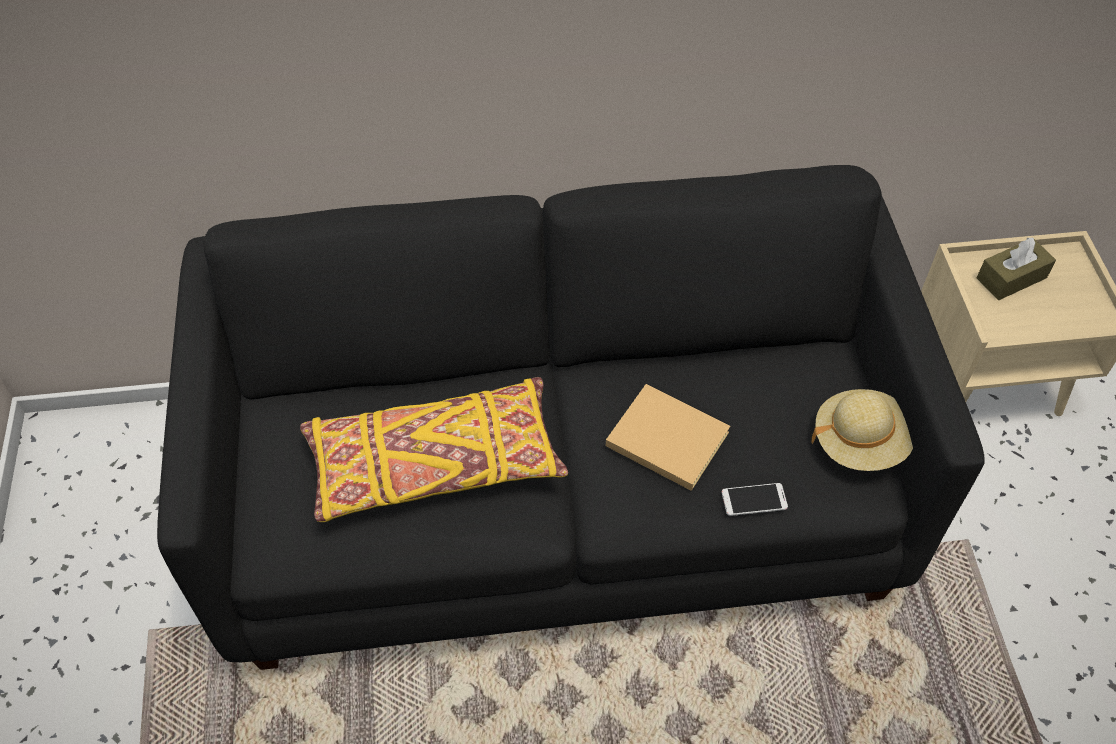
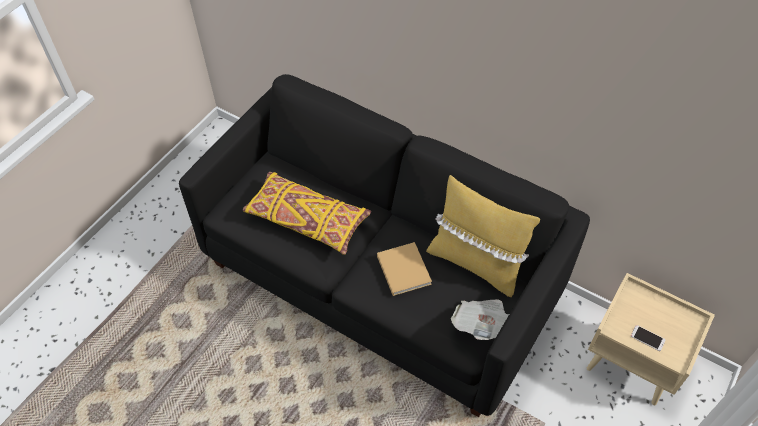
camera: 40 degrees right, 0 degrees up
phone [721,483,788,516] -> phone moved to [631,325,666,351]
beige hat [811,389,913,471] -> newspaper [451,299,509,340]
brown tissue box [977,238,1056,300] -> none
none -> yellow pillow [426,175,540,297]

